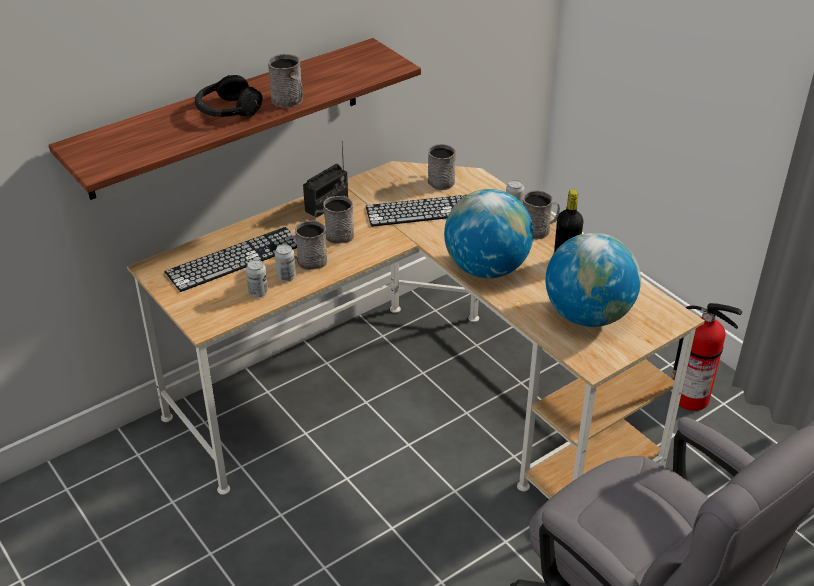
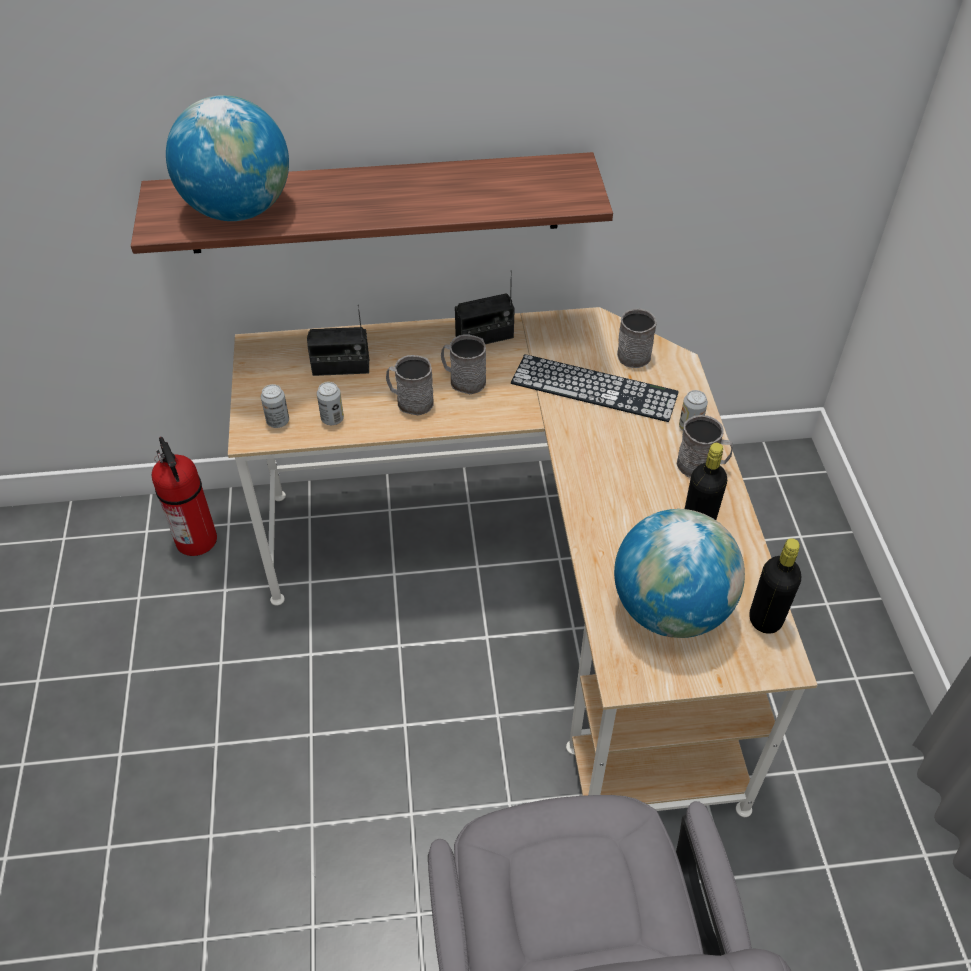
camera: 30 degrees right, 10 degrees up
keyboard [165,227,297,292] -> radio [307,305,369,376]
black headphones [195,75,262,117] -> none
grey mug [268,54,303,108] -> none
can [275,244,296,282] -> can moved to [261,384,289,428]
globe [444,189,534,278] -> globe moved to [166,95,289,221]
fire extinguisher [671,303,742,411] -> fire extinguisher moved to [152,437,217,556]
none -> black bottle [749,538,801,634]

